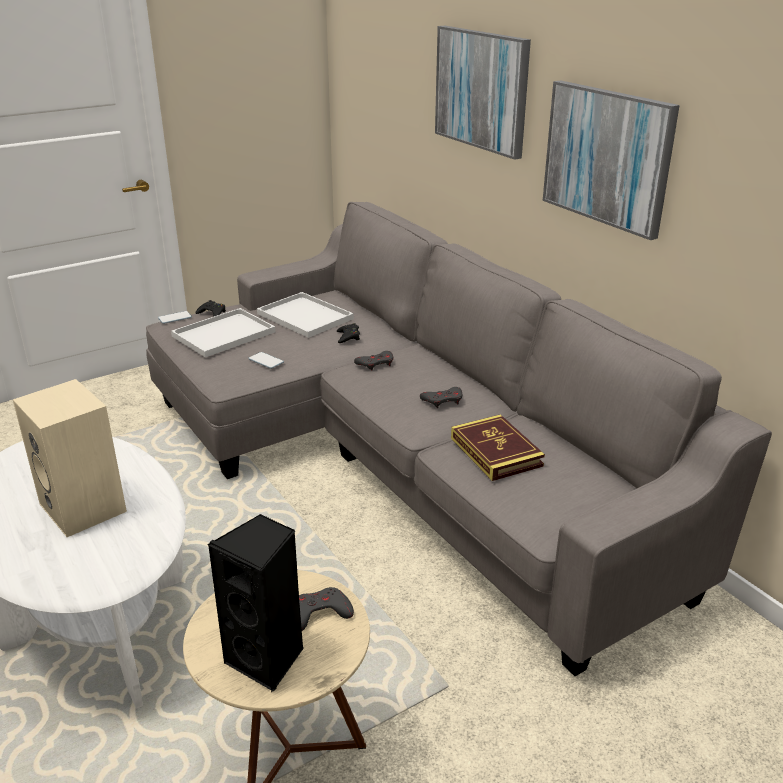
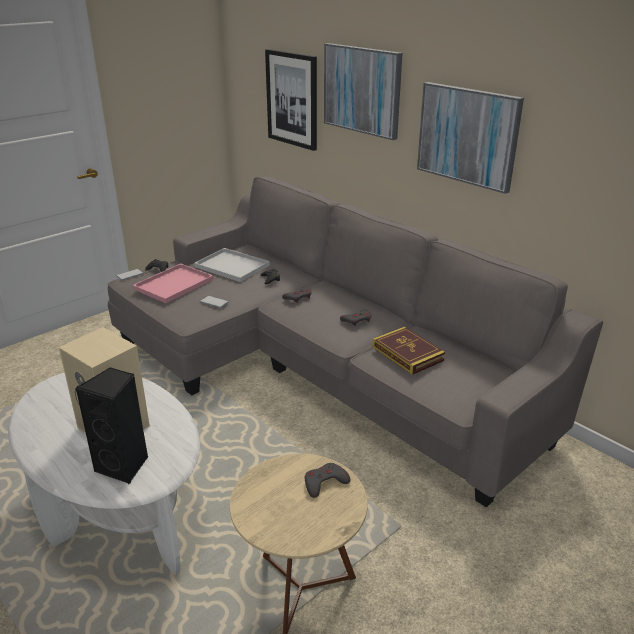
camera: 10 degrees left, 0 degrees up
white tray [171,308,275,357] -> pink tray [133,264,214,303]
black speaker [207,514,304,692] -> black speaker moved to [75,367,149,484]
none -> picture [265,49,317,151]

